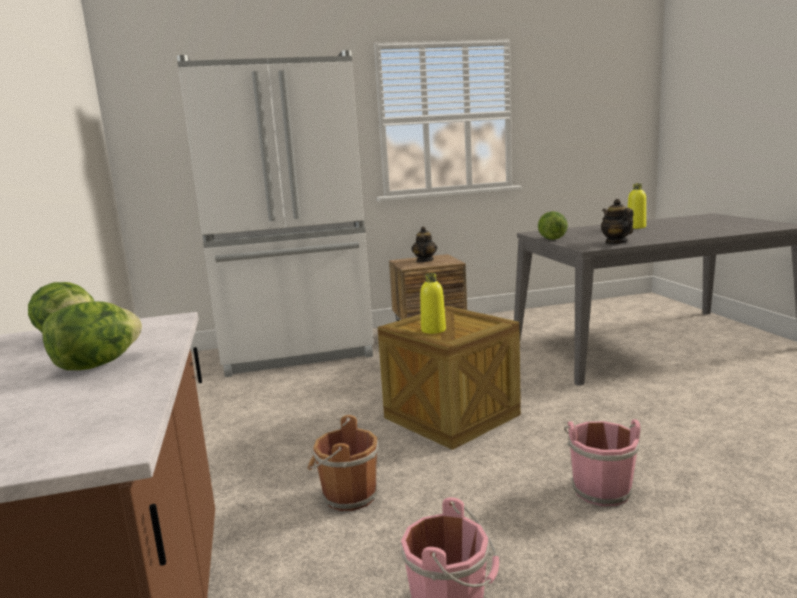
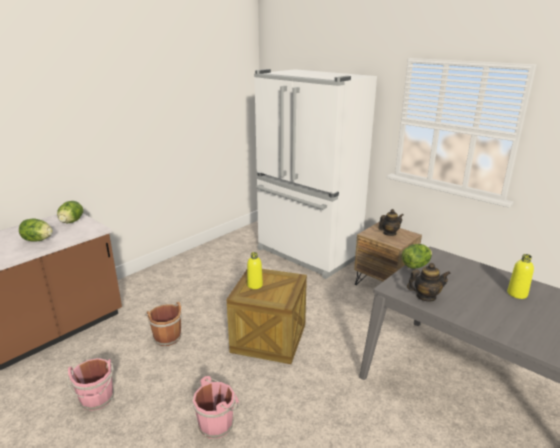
camera: 55 degrees right, 10 degrees up
teapot [601,199,634,244] -> teapot turned 45 degrees clockwise [407,263,451,302]

